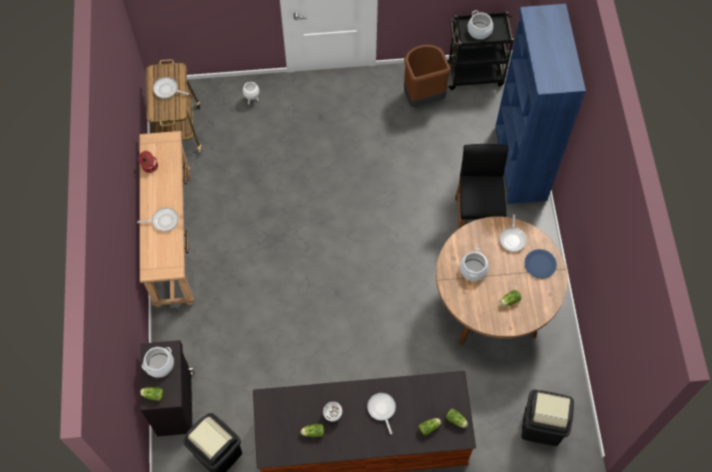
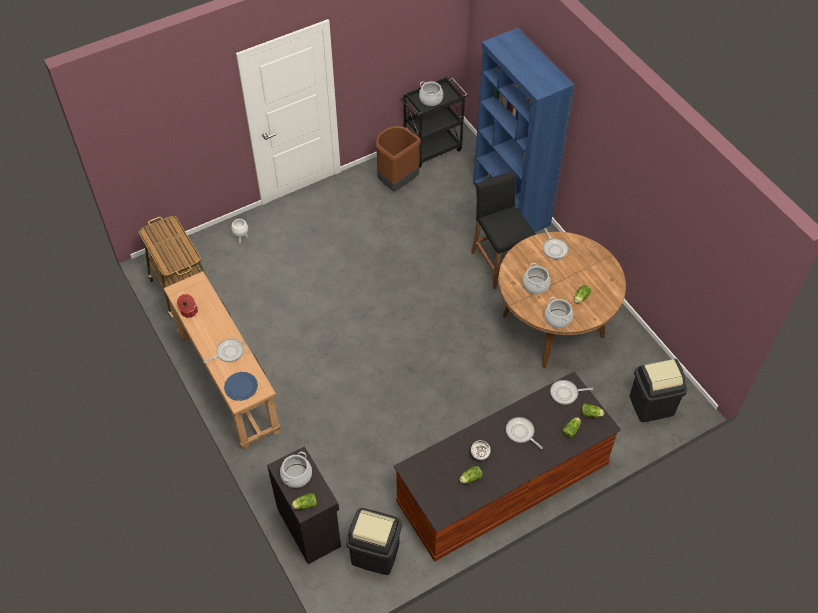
camera: 25 degrees left, 10 degrees down
frying pan [153,77,189,99] -> frying pan moved to [550,380,593,405]
blue plate [524,249,557,279] -> blue plate moved to [224,372,258,401]
none -> cooking pot [544,297,573,328]

